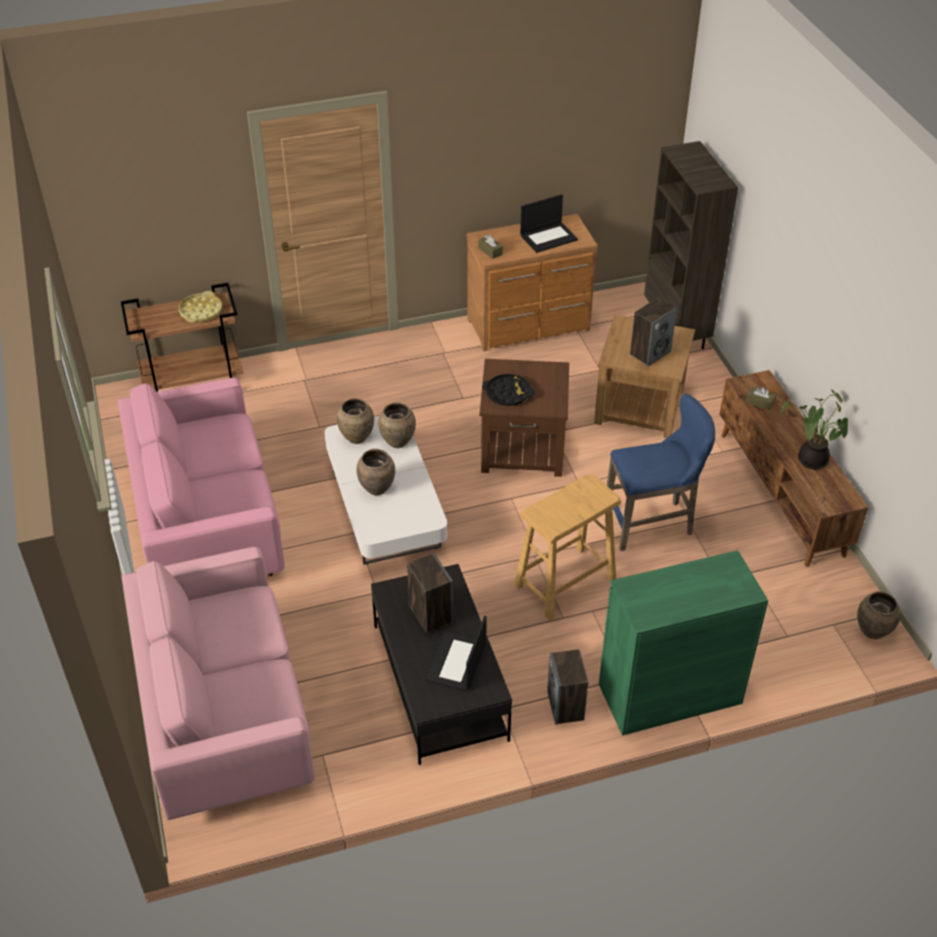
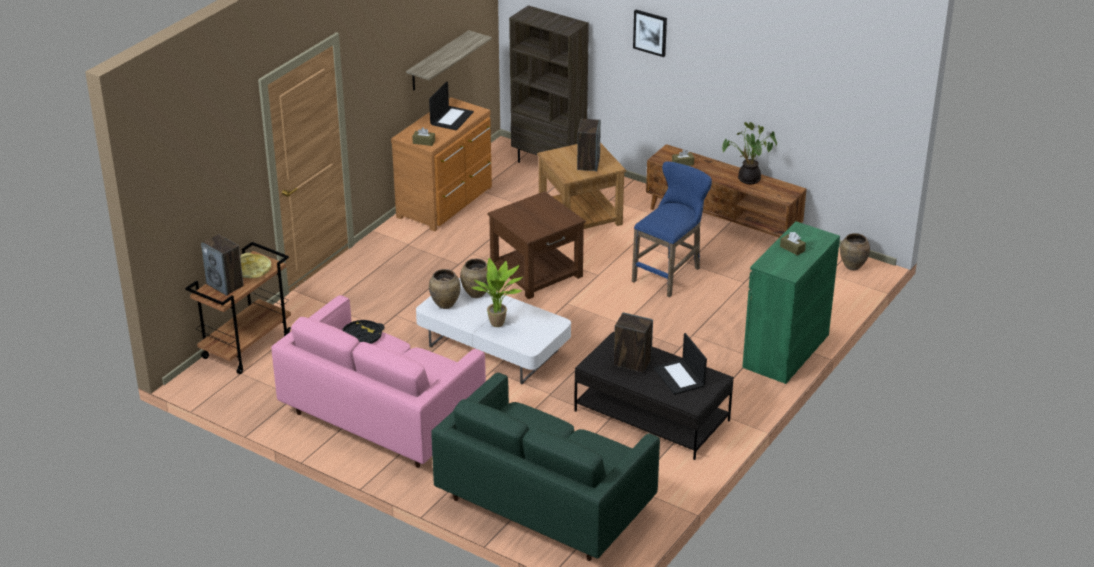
camera: 40 degrees left, 10 degrees down
pink sofa [122,547,314,820] -> green sofa [431,373,660,561]
brown vase [356,449,395,495] -> potted plant [471,258,523,327]
black tray [482,374,535,406] -> black tray moved to [342,320,385,344]
beige stool [514,474,621,620] -> none
speaker [547,650,588,725] -> speaker moved to [201,234,244,296]
none -> shelf [406,30,492,91]
none -> picture [633,9,667,57]
none -> brown tissue box [780,232,806,256]

